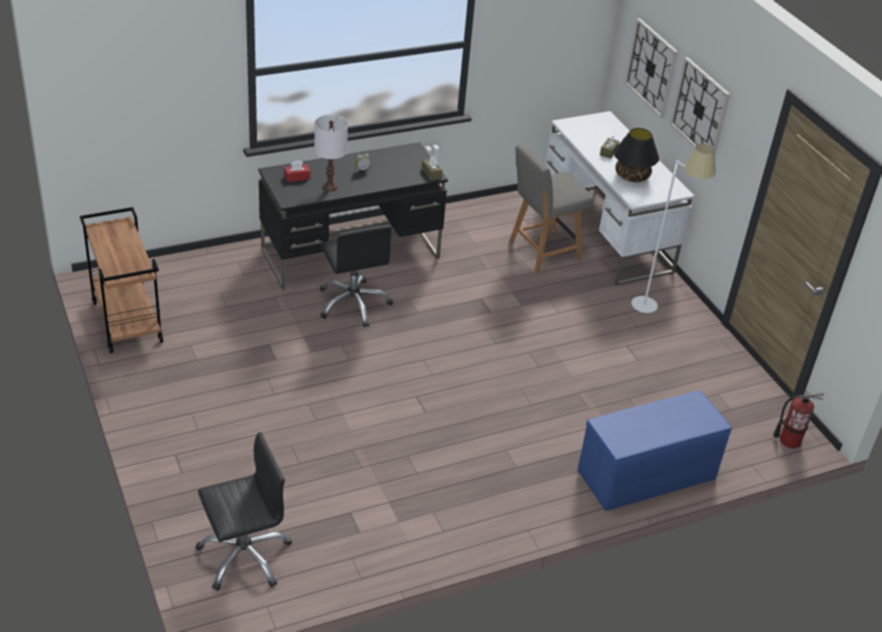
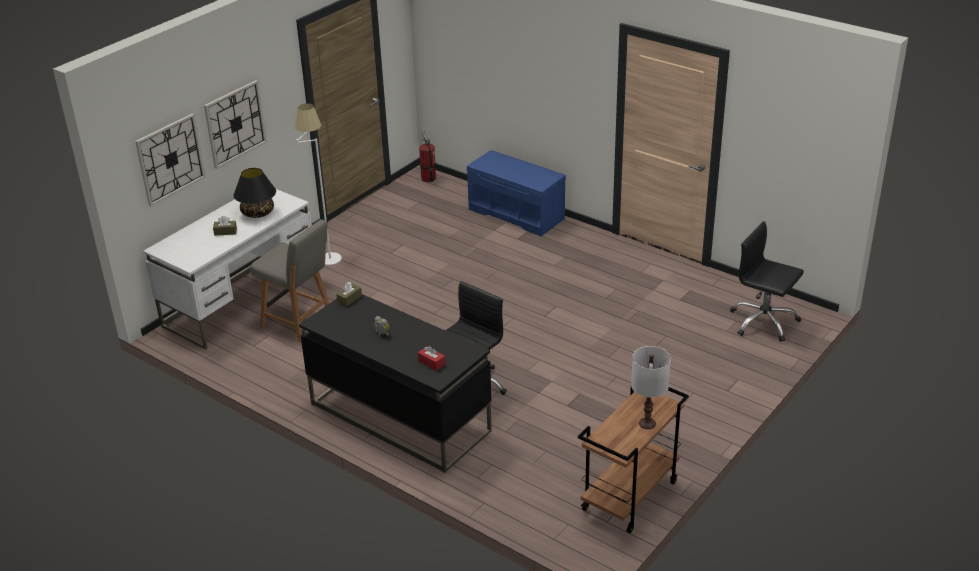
camera: 115 degrees left, 5 degrees down
white table lamp [314,115,348,191] -> white table lamp moved to [631,346,671,429]

